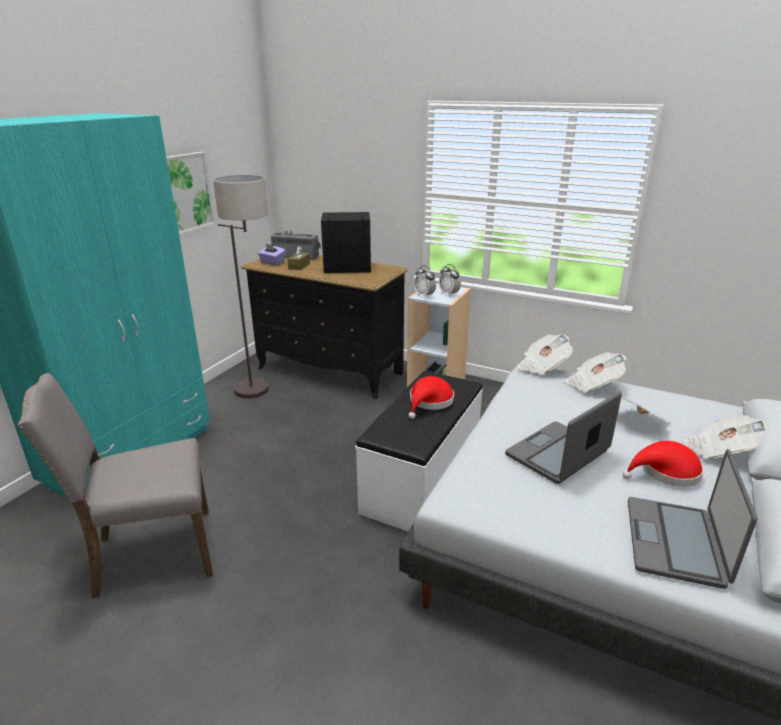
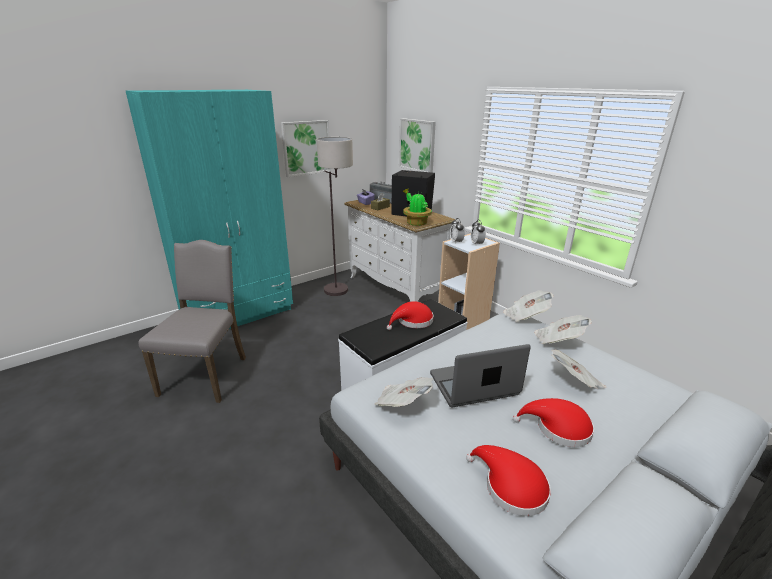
camera: 25 degrees right, 0 degrees up
grey chair [17,373,213,598] -> grey chair turned 90 degrees clockwise [139,240,246,403]
black dresser [241,255,408,399] -> white dresser [344,200,455,302]
laptop [628,449,757,589] -> red hat [466,445,551,516]
newspaper [683,415,769,459] -> newspaper moved to [374,377,433,407]
none -> picture [399,118,436,173]
none -> potted plant [403,189,432,226]

